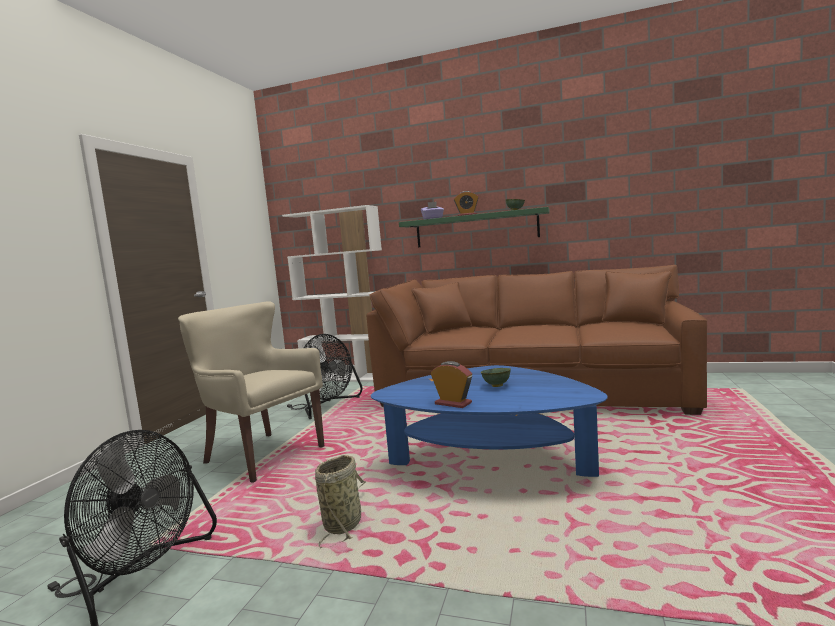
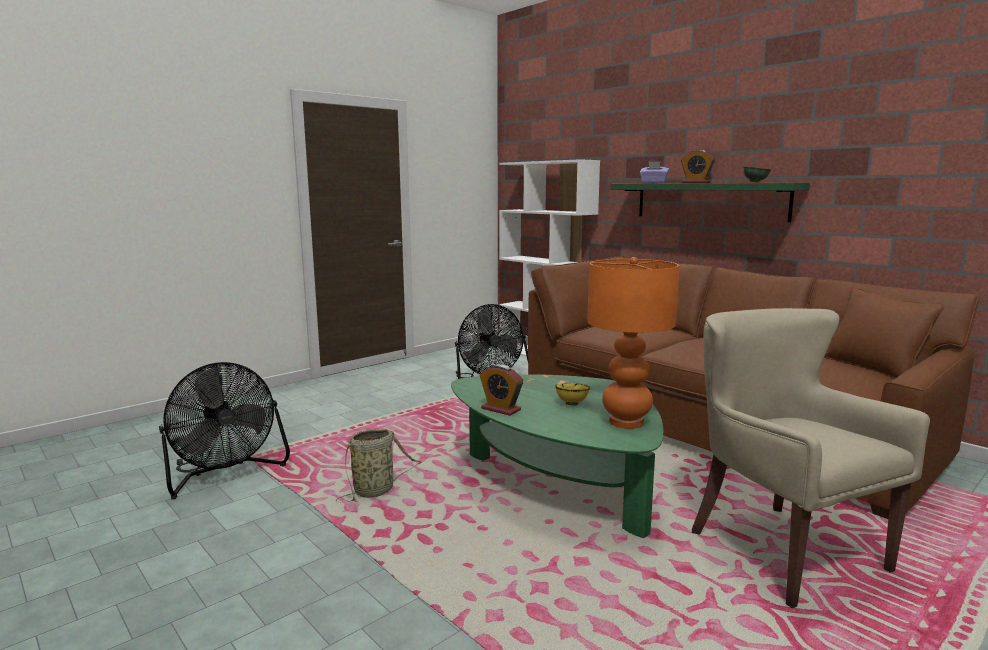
camera: 30 degrees right, 5 degrees up
beige armchair [178,301,324,483] -> beige armchair moved to [692,308,930,608]
blue coffee table [371,365,608,477] -> green coffee table [451,374,663,538]
alarm clock [430,361,472,408] -> alarm clock turned 150 degrees clockwise [479,364,523,416]
green bowl [481,368,511,387] -> yellow bowl [555,383,590,405]
none -> orange table lamp [587,257,680,429]

